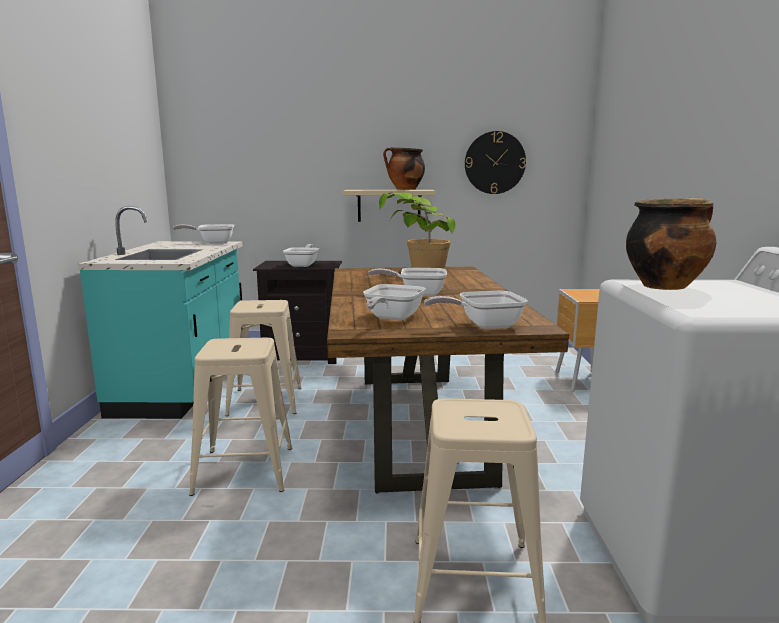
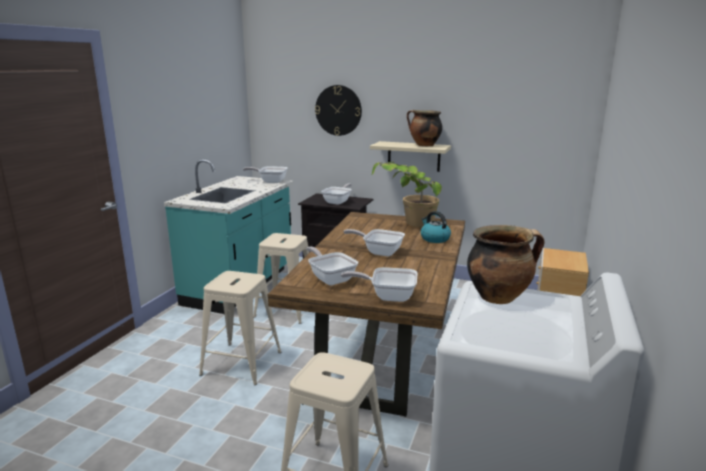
camera: 20 degrees right, 5 degrees up
frying pan [363,284,426,320] -> frying pan turned 105 degrees clockwise [306,246,358,285]
wall clock [465,131,526,194] -> wall clock moved to [315,85,362,136]
none -> kettle [421,211,451,243]

